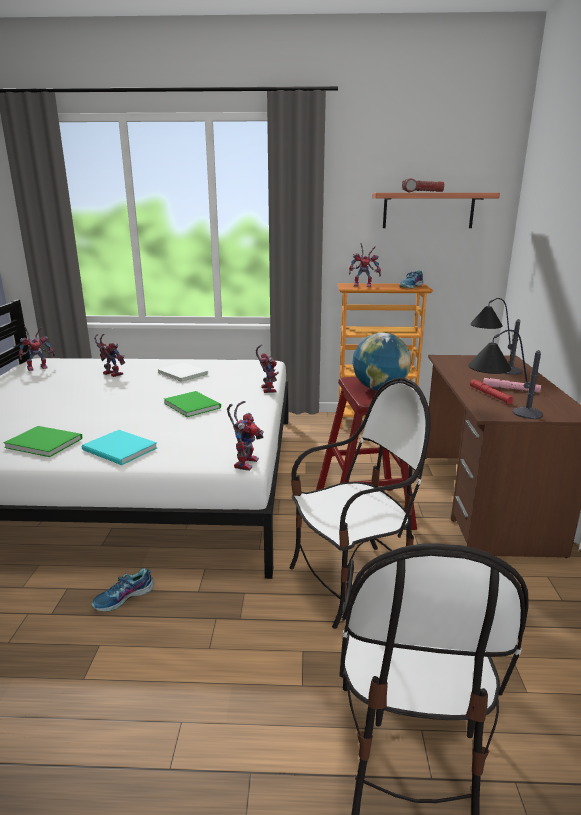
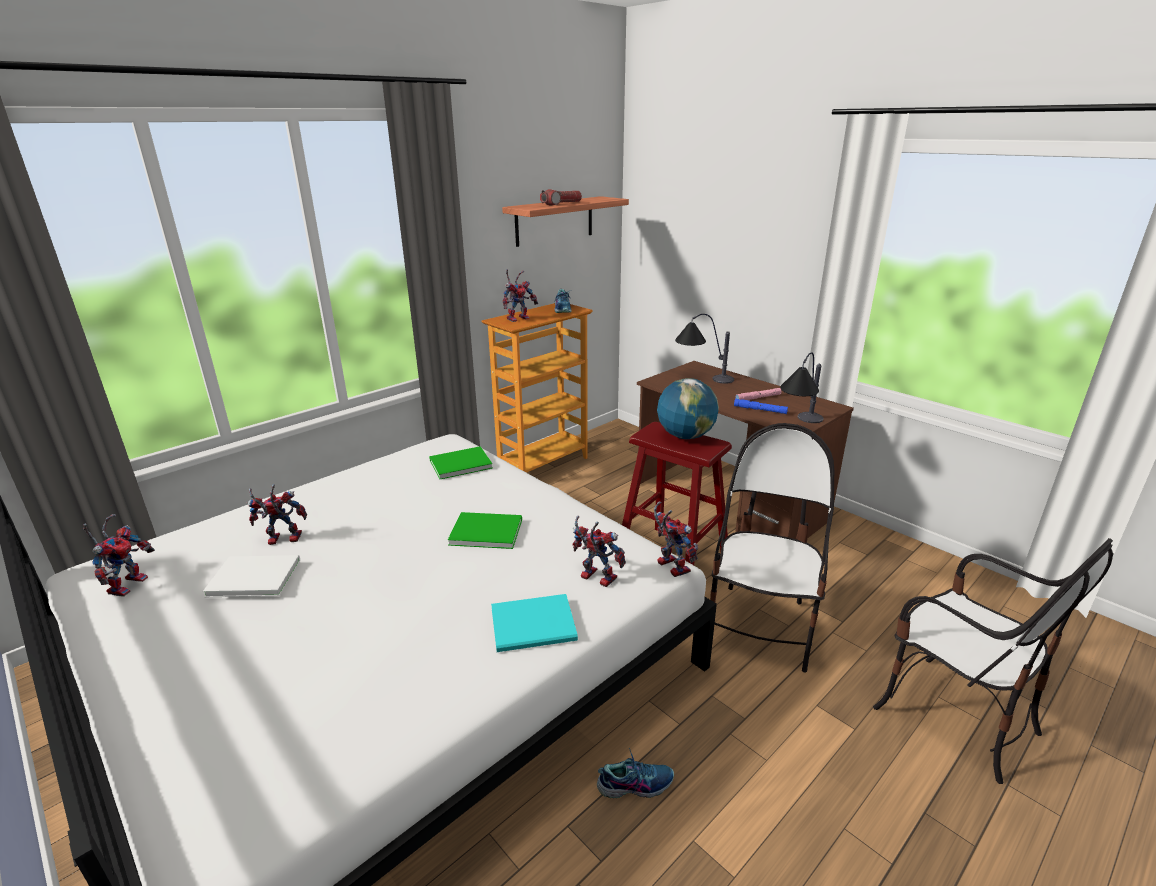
camera: 45 degrees left, 5 degrees up
green book [3,426,83,457] -> green book moved to [429,446,493,479]
shoe [91,568,154,612] -> shoe turned 105 degrees counterclockwise [597,748,674,798]
white book [157,363,208,382] -> white book moved to [203,555,300,597]
toy robot [256,344,279,393] -> toy robot moved to [572,516,626,587]
red flashlight [470,379,514,404] -> blue flashlight [734,399,788,414]

